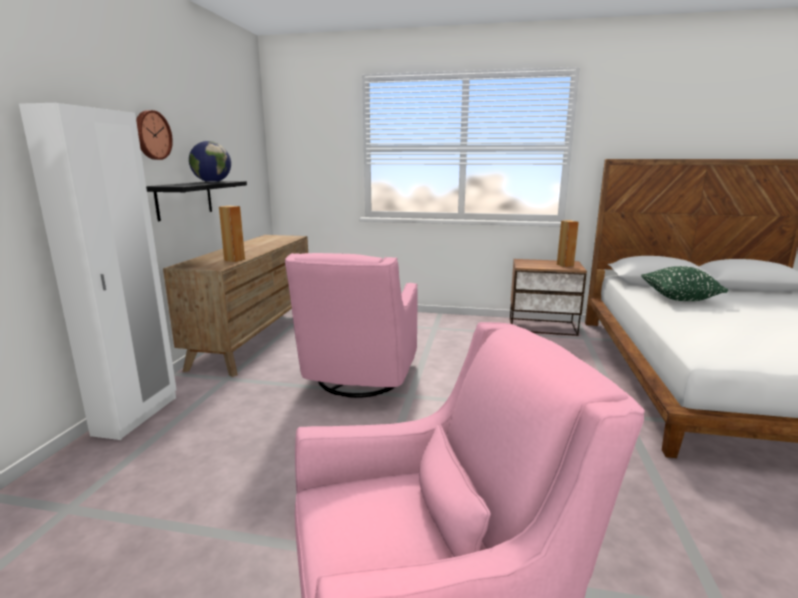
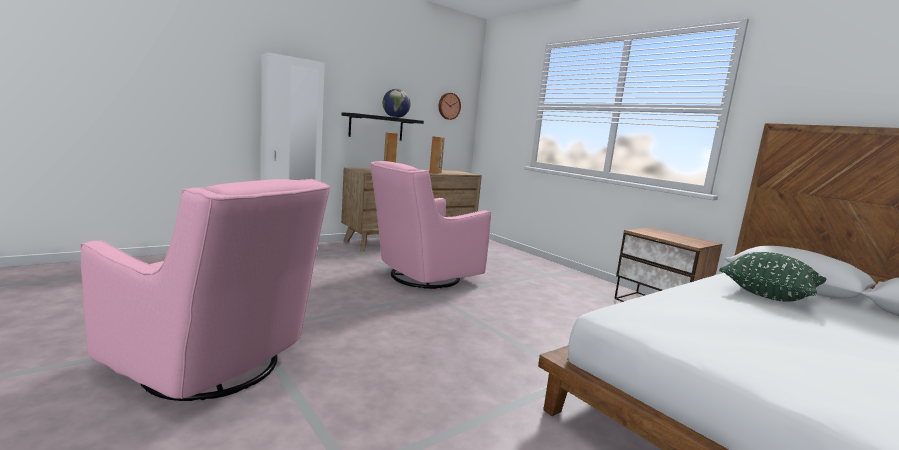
camera: 40 degrees right, 5 degrees down
wall clock [136,110,173,160] -> wall clock moved to [439,93,461,120]
brown speaker [557,220,579,267] -> brown speaker moved to [429,136,445,174]

